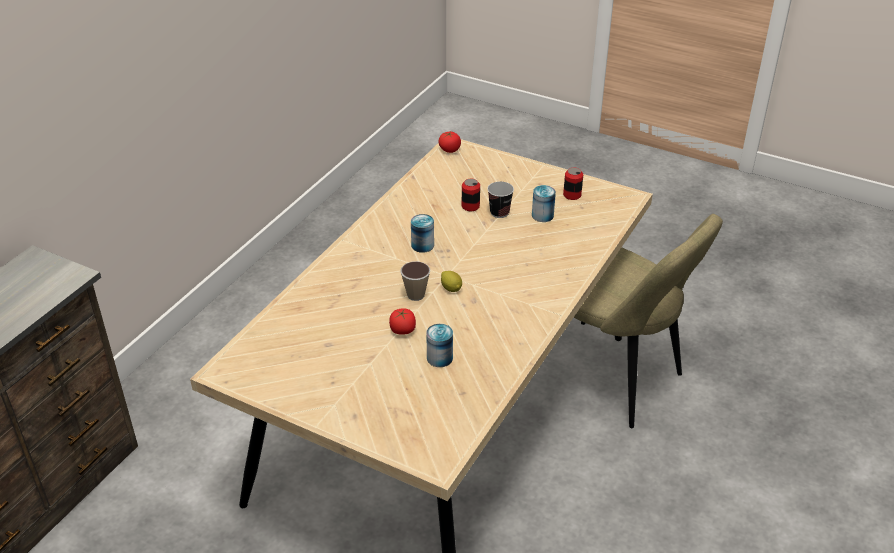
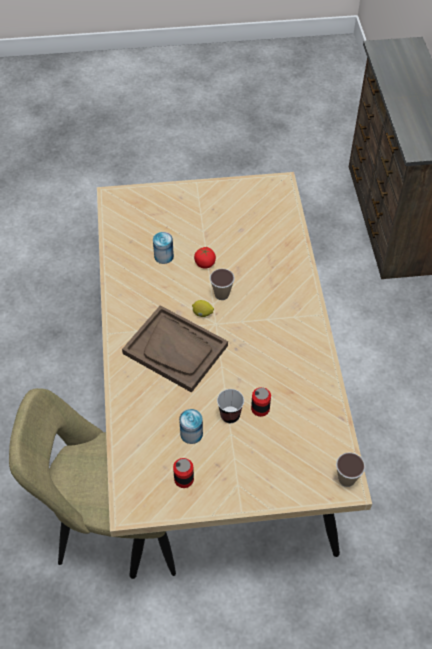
camera: 145 degrees right, 15 degrees up
can [411,214,434,253] -> none
tomato [439,131,461,153] -> cup [336,452,365,487]
none -> brown tray [122,305,228,393]

